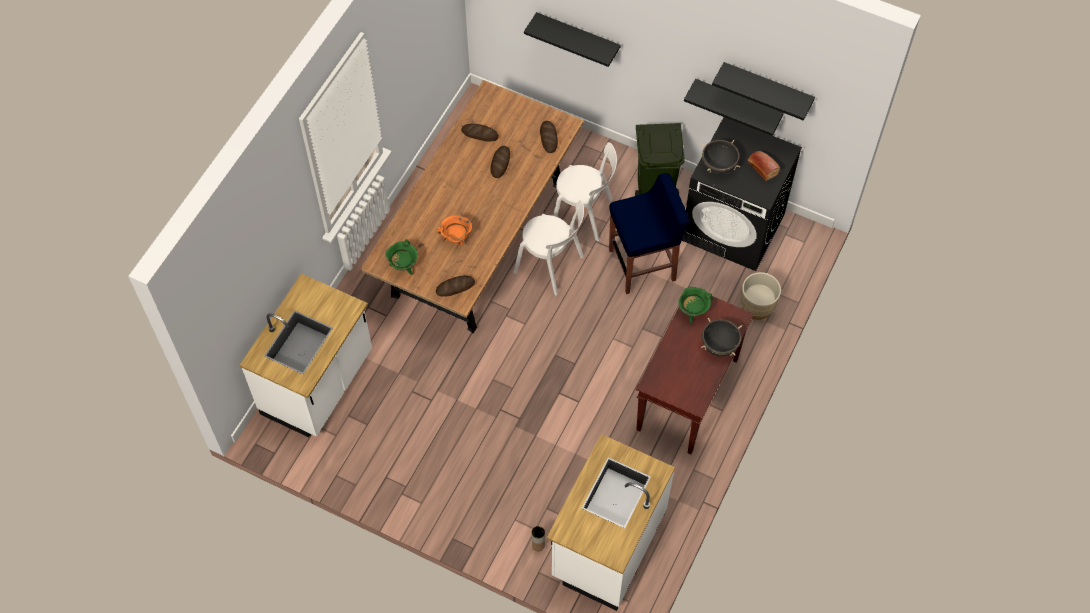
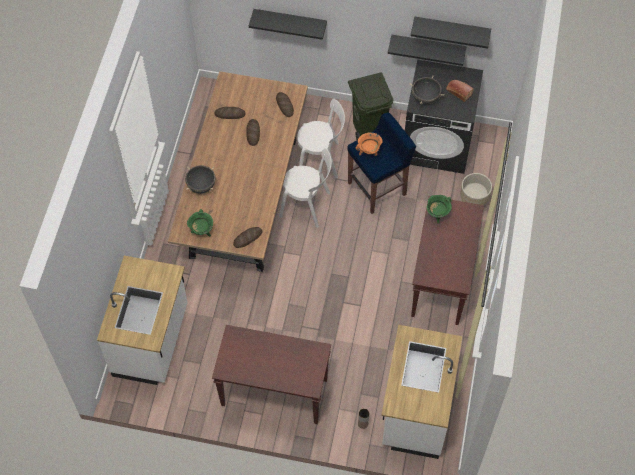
camera: 15 degrees left, 0 degrees up
orange cooking pot [437,215,472,246] -> orange cooking pot moved to [355,132,382,156]
black cooking pot [701,318,742,357] -> black cooking pot moved to [185,165,216,194]
none -> brown console table [212,325,331,424]

